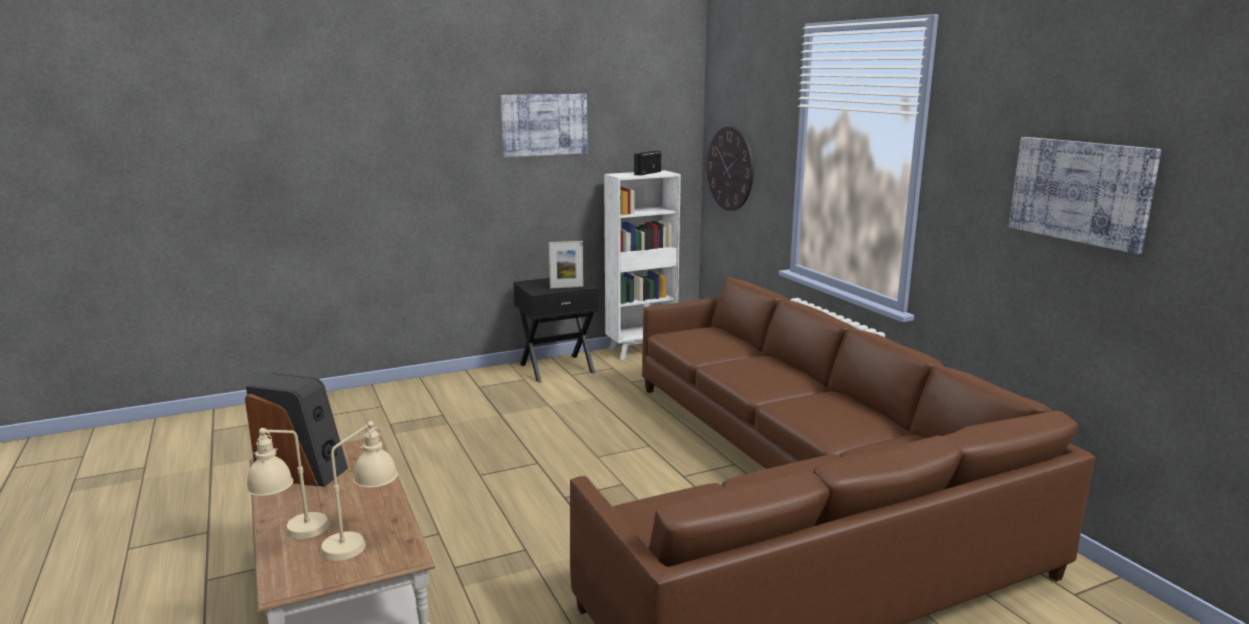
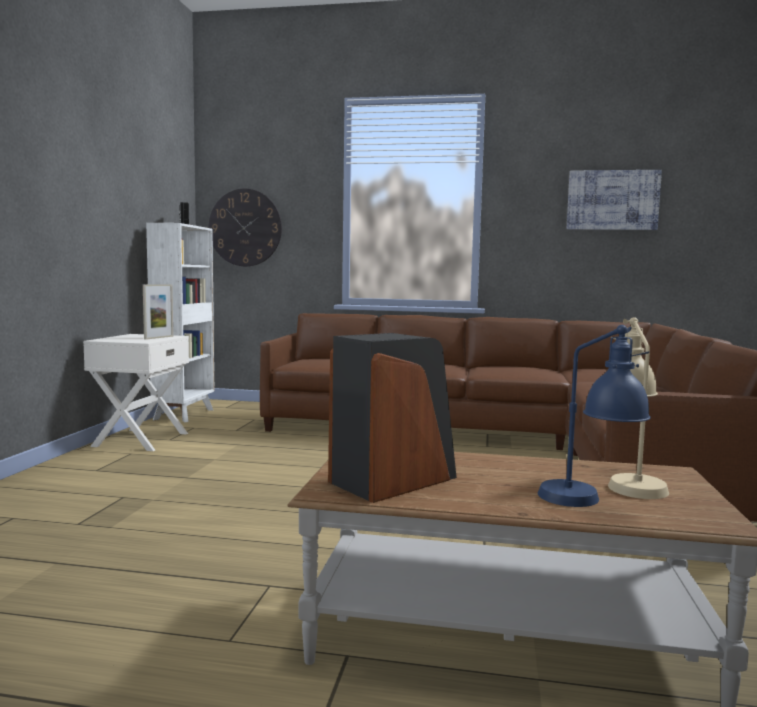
camera: 55 degrees left, 10 degrees down
beige table lamp [246,428,330,539] -> blue table lamp [538,325,651,507]
picture [501,94,588,157] -> none
black nightstand [513,278,598,383] -> white nightstand [83,334,189,451]

